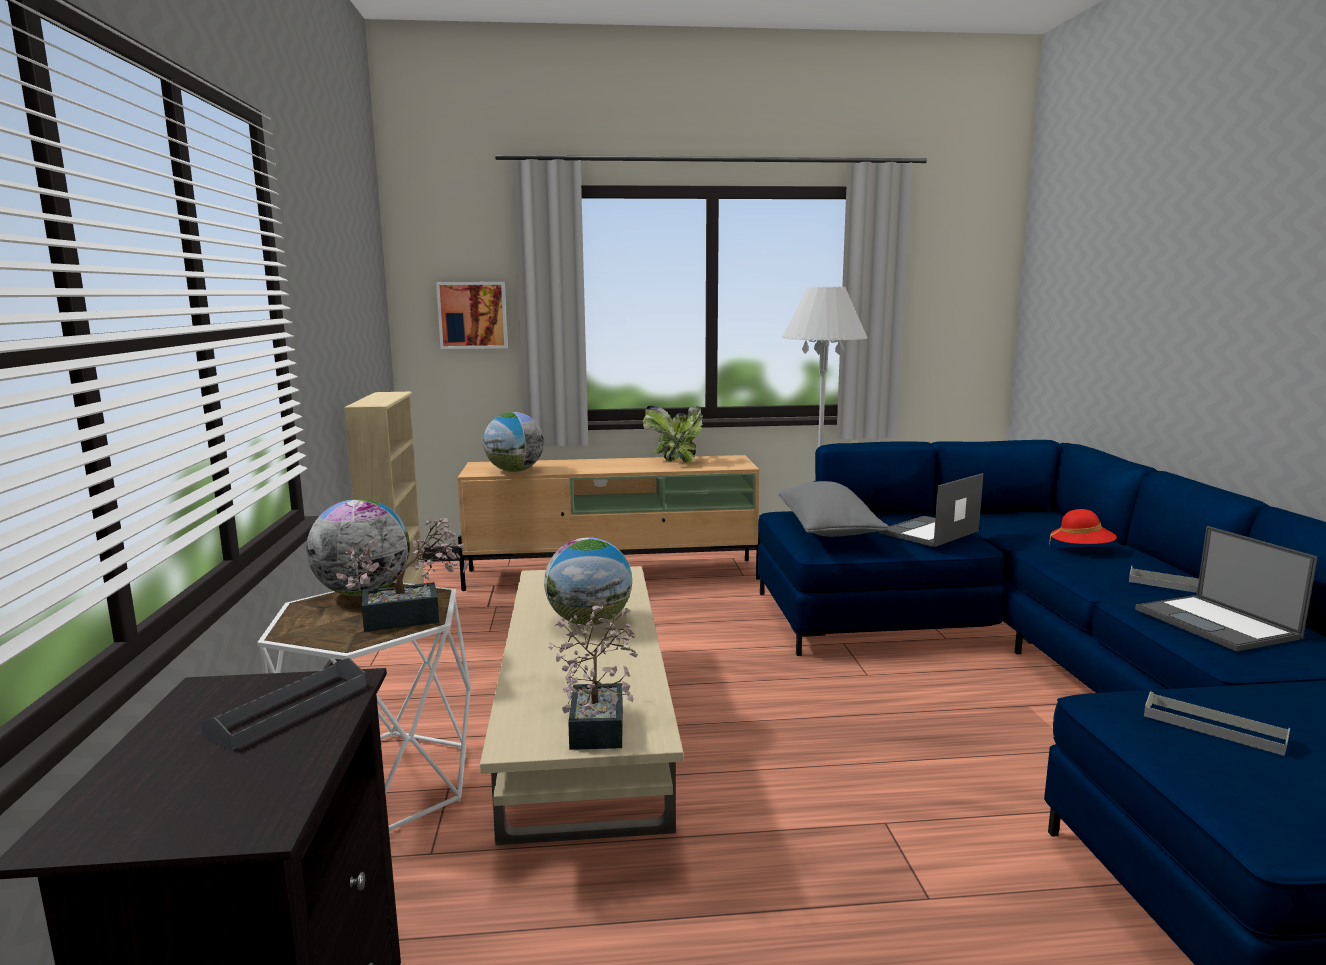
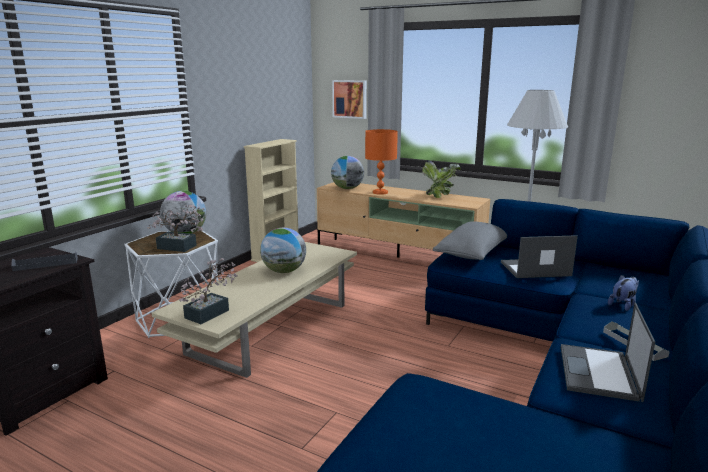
camera: 35 degrees right, 5 degrees up
red hat [1049,509,1117,546] -> plush toy [608,275,639,311]
grey tray [1144,691,1290,756] -> none
none -> orange table lamp [365,129,398,195]

